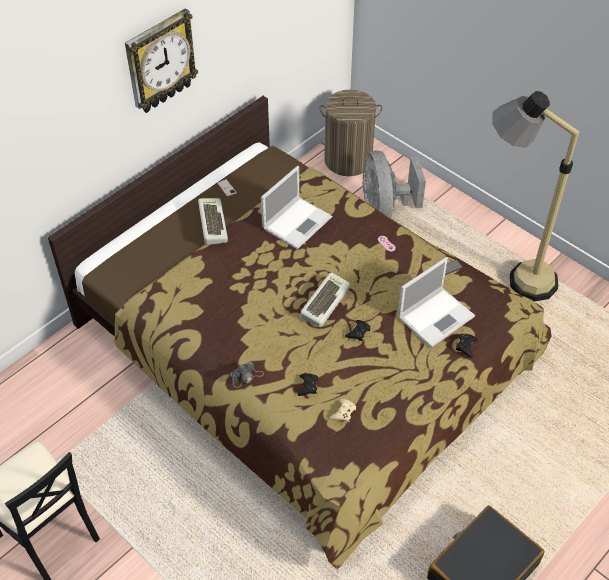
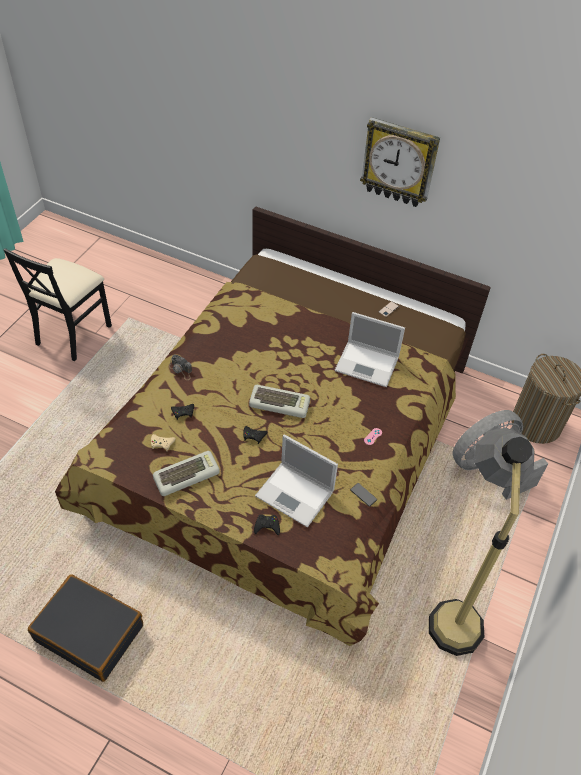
camera: 70 degrees right, 0 degrees up
keyboard [198,198,228,245] -> keyboard moved to [153,451,220,496]

